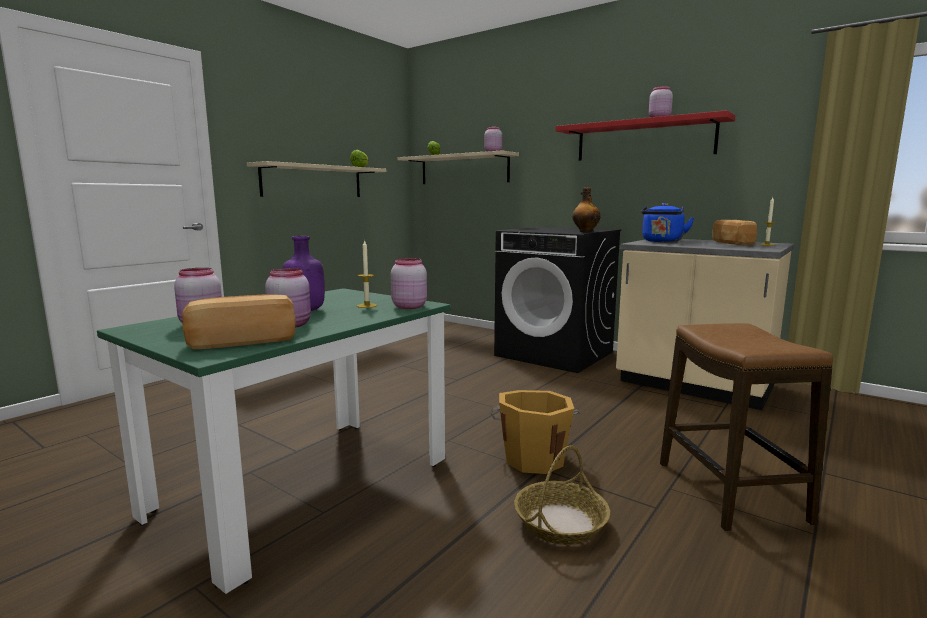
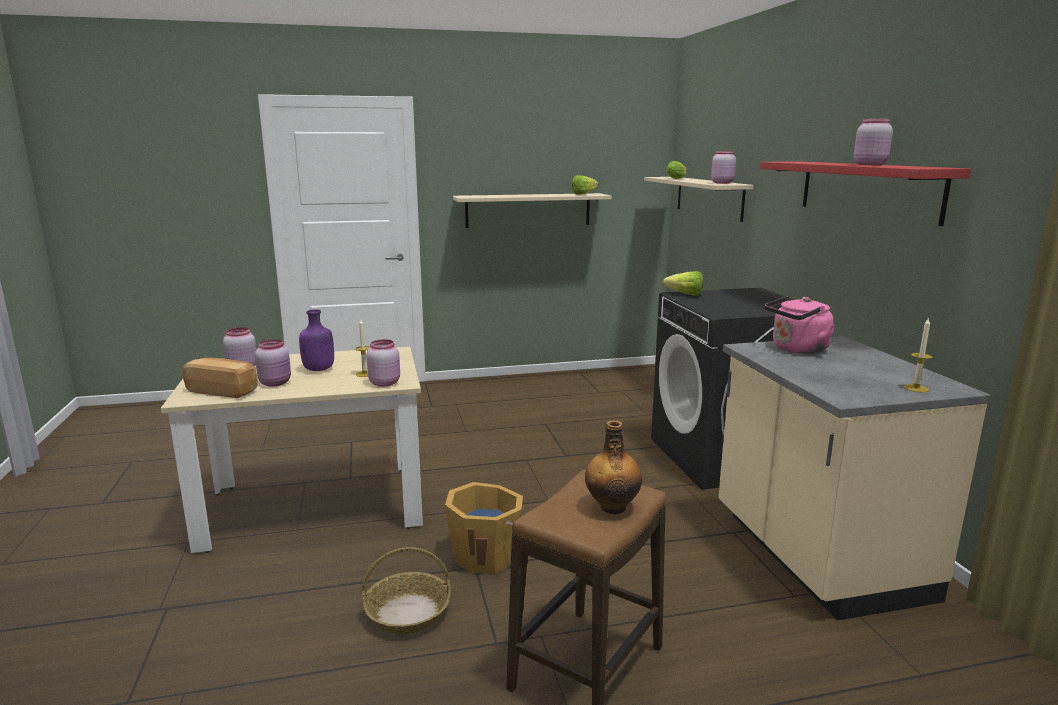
camera: 40 degrees right, 5 degrees up
green dining table [97,288,451,594] -> beige dining table [161,347,423,553]
bottle [572,187,600,232] -> bottle moved to [585,420,642,514]
blue kettle [641,203,695,242] -> pink kettle [765,296,835,354]
bread [712,220,757,245] -> none
none -> lettuce [663,271,703,296]

